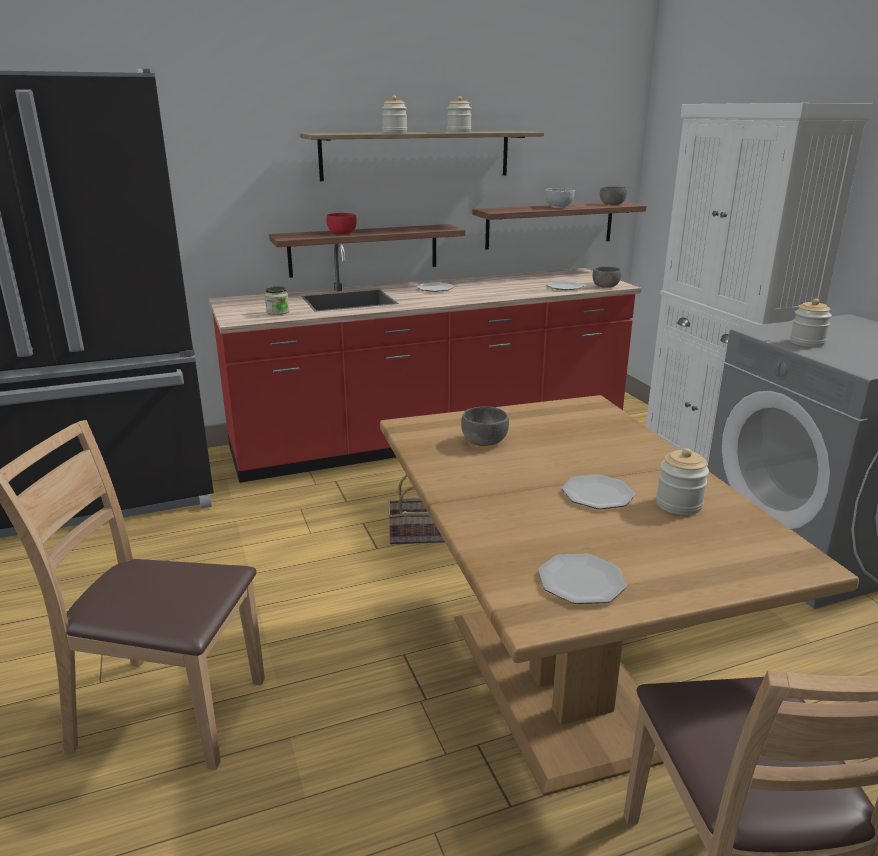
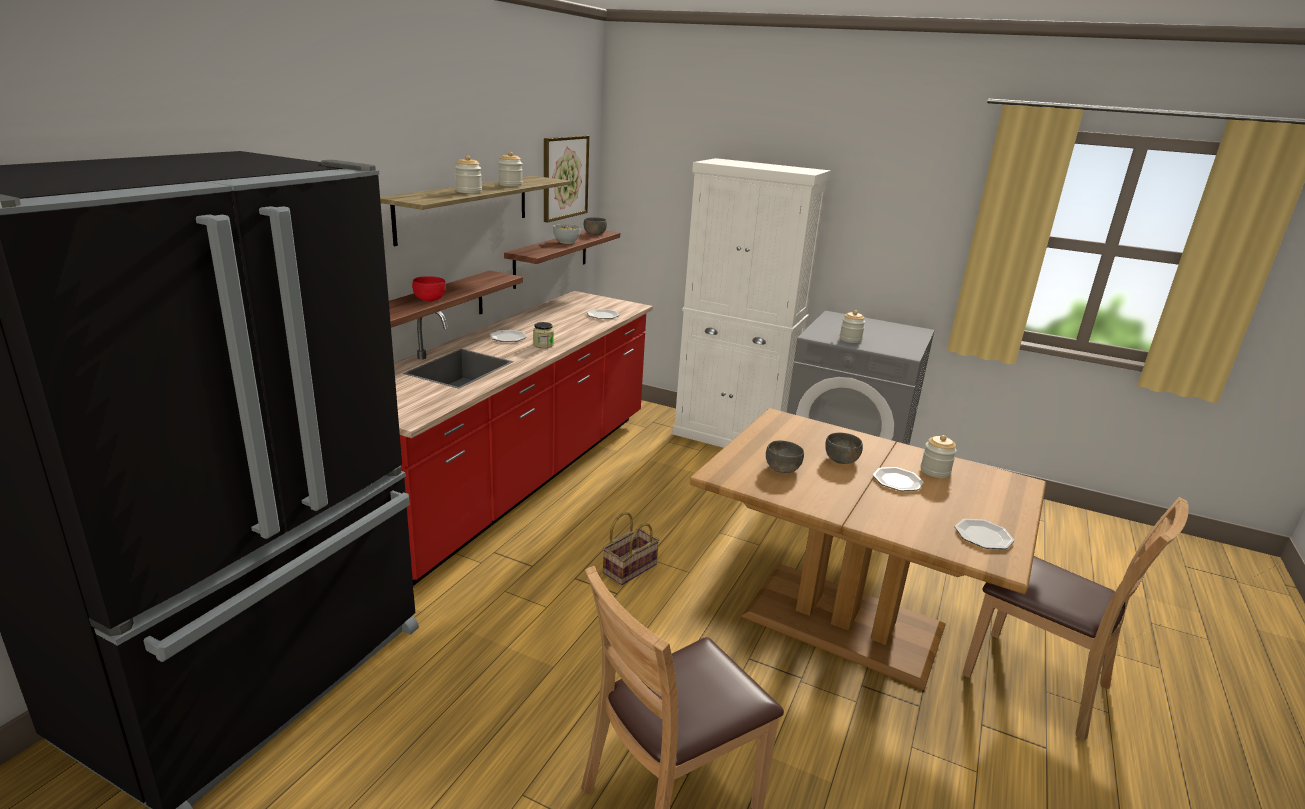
camera: 45 degrees left, 0 degrees up
jar [265,286,289,315] -> jar moved to [533,322,554,348]
grey bowl [593,267,621,288] -> grey bowl moved to [825,433,863,464]
none -> picture [544,135,589,223]

